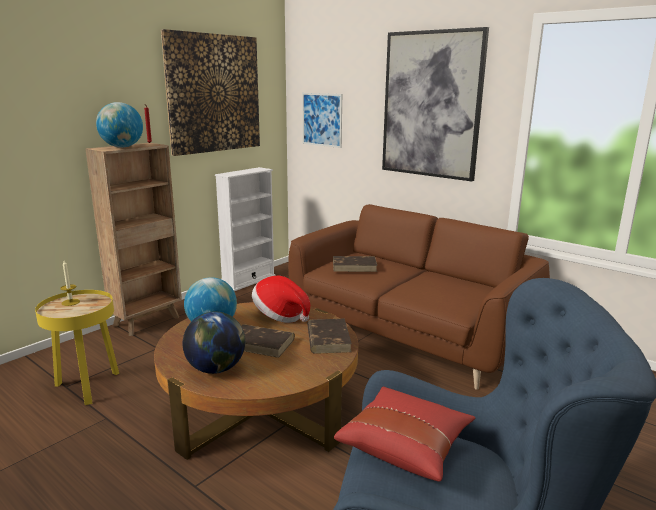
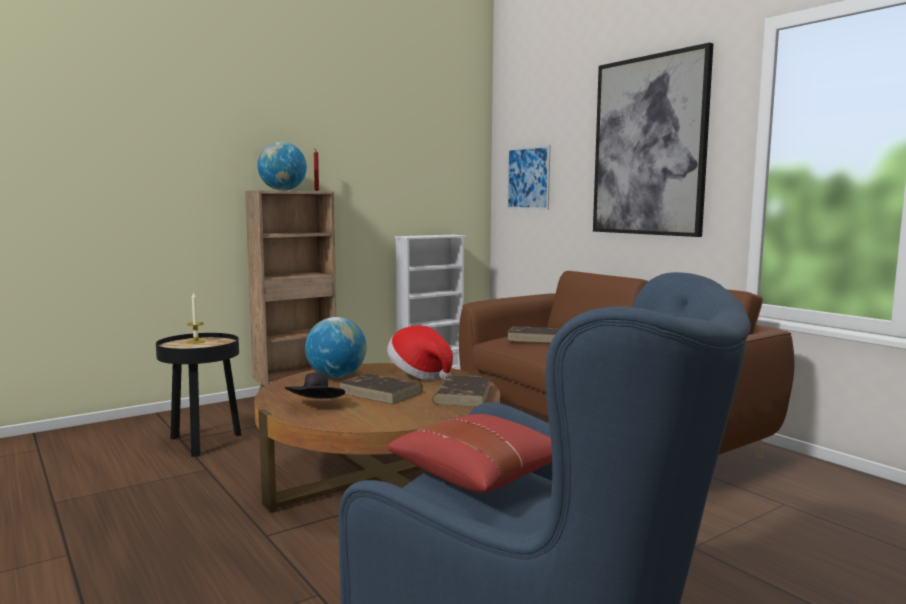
camera: 15 degrees right, 10 degrees down
yellow side table [35,290,119,405] -> black side table [156,333,241,457]
picture [161,29,260,156] -> none
globe [183,312,245,374] -> black hat [285,373,345,399]

